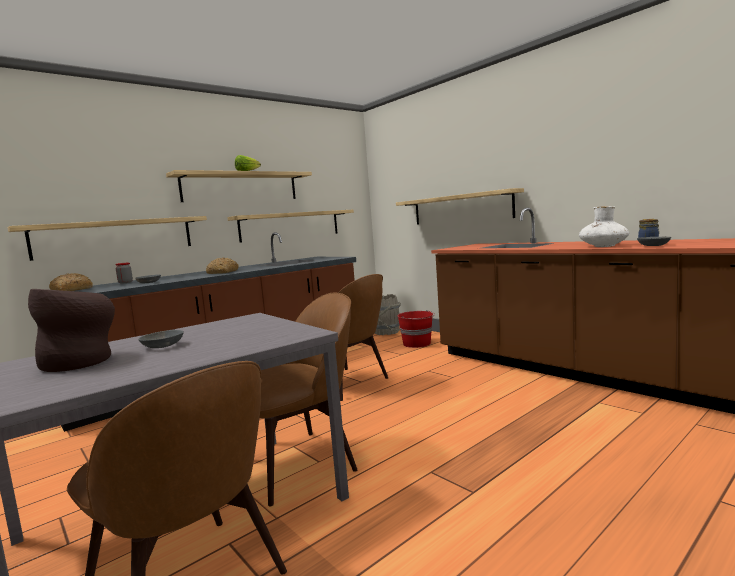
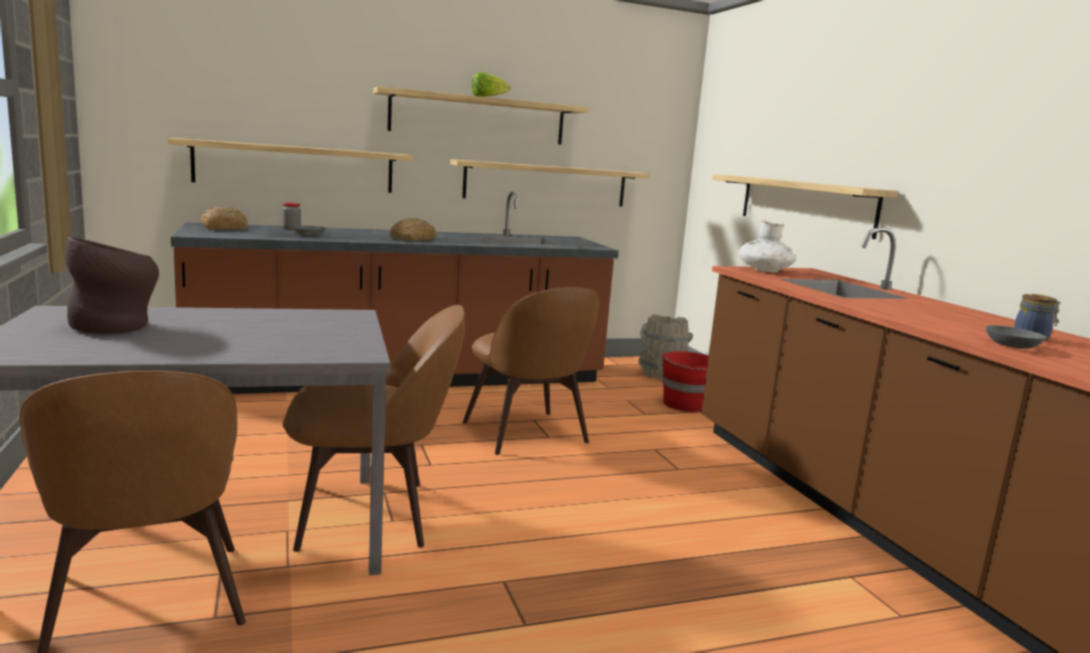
camera: 20 degrees right, 5 degrees up
grey bowl [138,330,184,348] -> none
white vase [579,206,629,247] -> white vase moved to [739,220,796,272]

